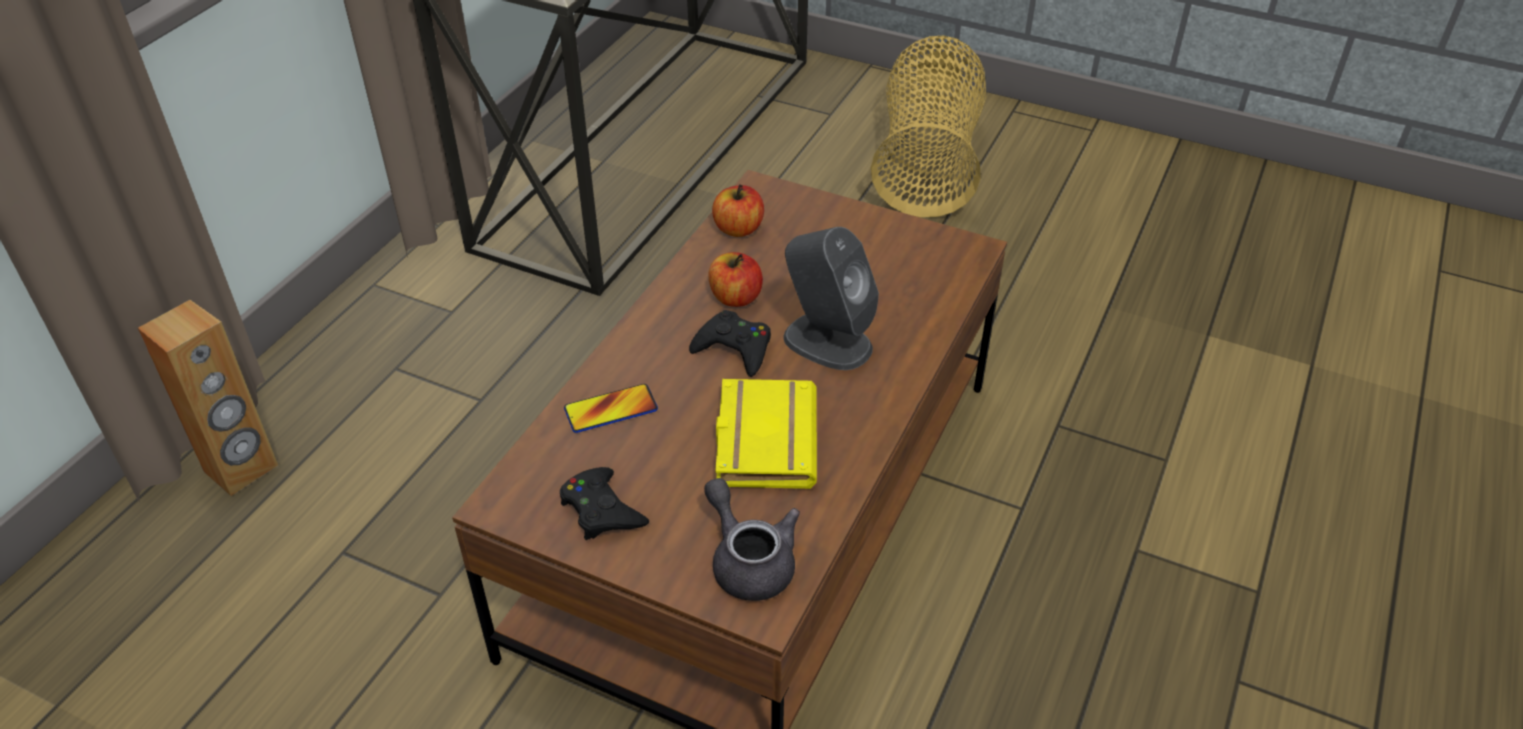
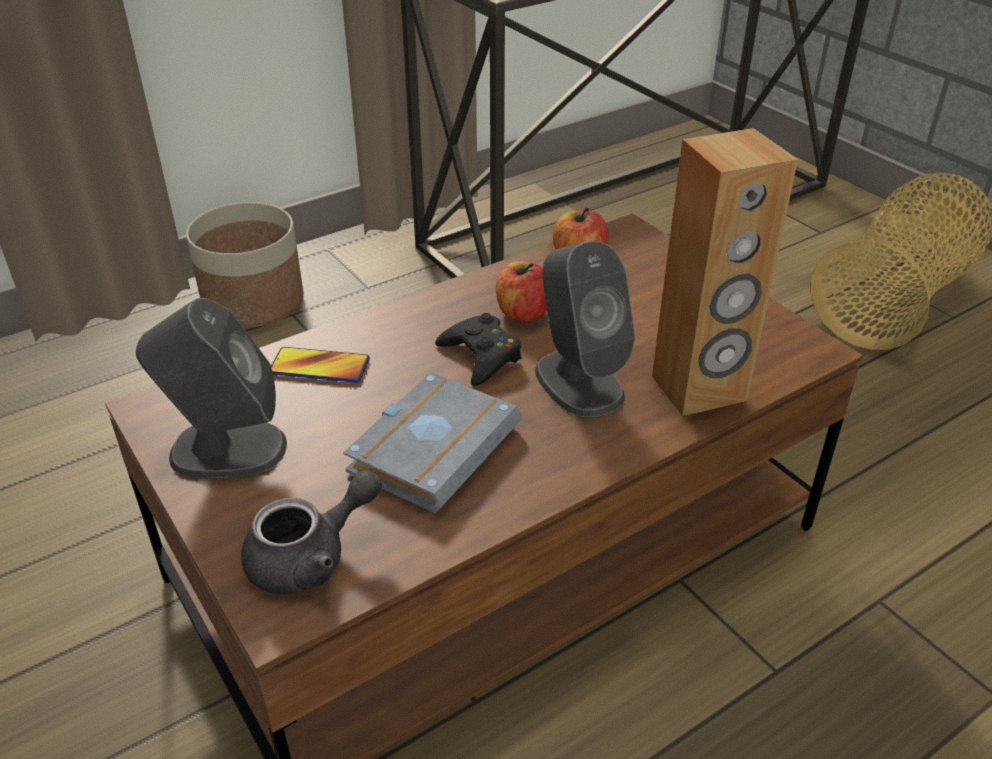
camera: 30 degrees right, 5 degrees down
brown speaker [138,300,278,496] -> brown speaker moved to [652,128,798,416]
black game controller [560,467,649,540] -> grey speaker [136,298,287,478]
grey teapot [704,478,800,601] -> grey teapot turned 60 degrees clockwise [241,470,382,594]
yellow book [715,379,817,489] -> grey book [343,372,522,514]
none -> planter [186,202,304,328]

